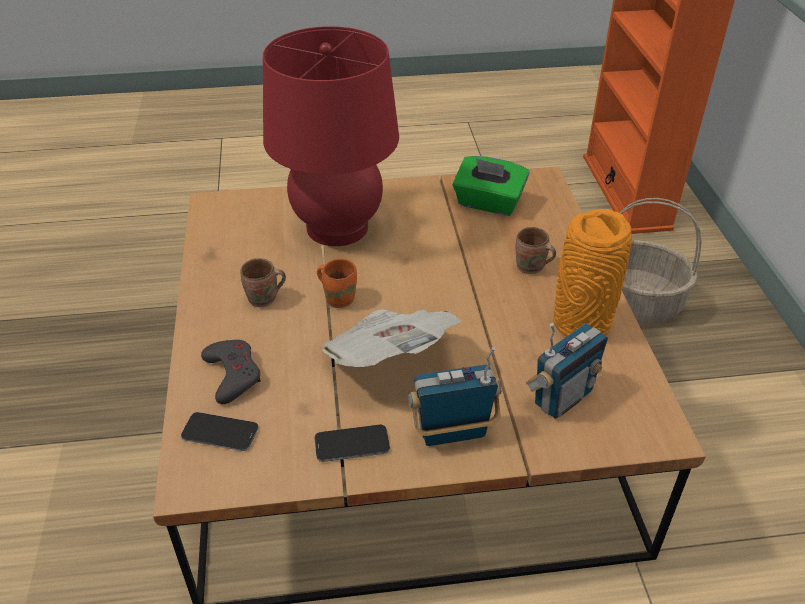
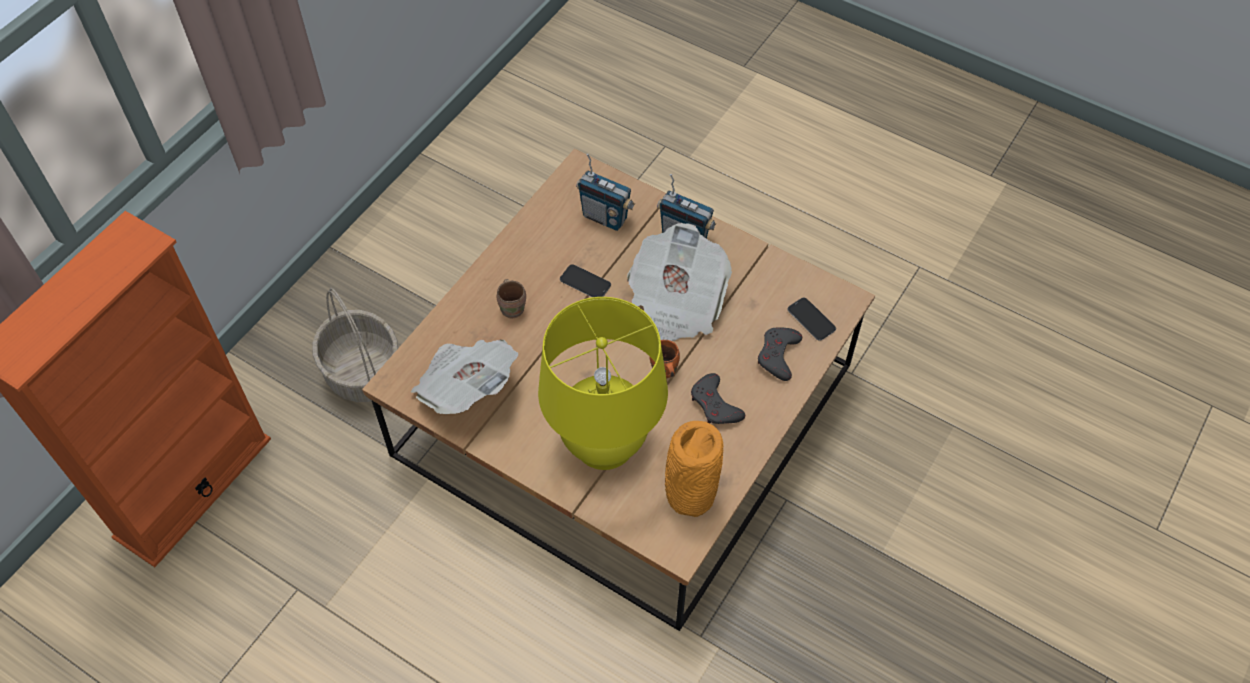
camera: 140 degrees left, 15 degrees up
brown mug [241,258,286,307] -> grey game controller [691,373,745,424]
red table lamp [263,26,399,246] -> yellow table lamp [538,297,668,470]
phone [315,425,390,462] -> phone moved to [560,264,611,297]
green tissue box [453,156,530,216] -> newspaper [411,339,518,414]
radio [526,323,608,419] -> radio turned 150 degrees counterclockwise [576,154,635,231]
orange vase [554,209,632,336] -> orange vase moved to [665,421,723,517]

